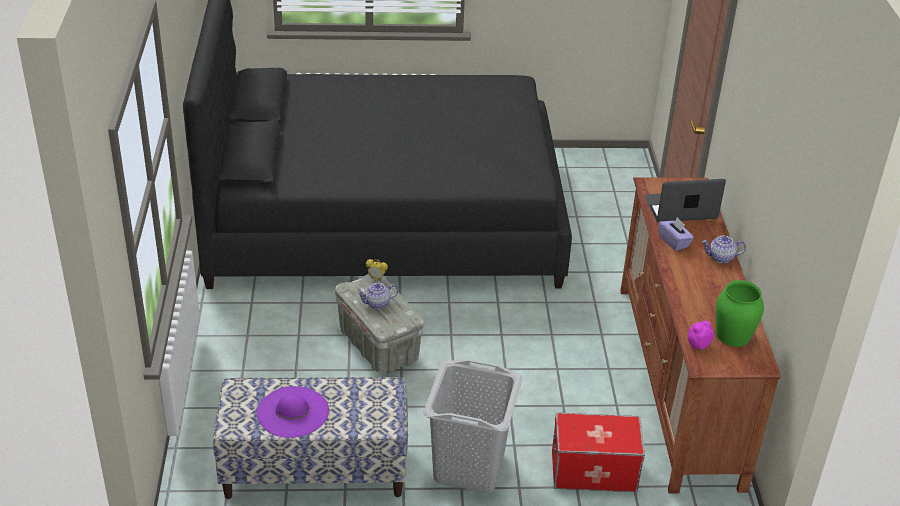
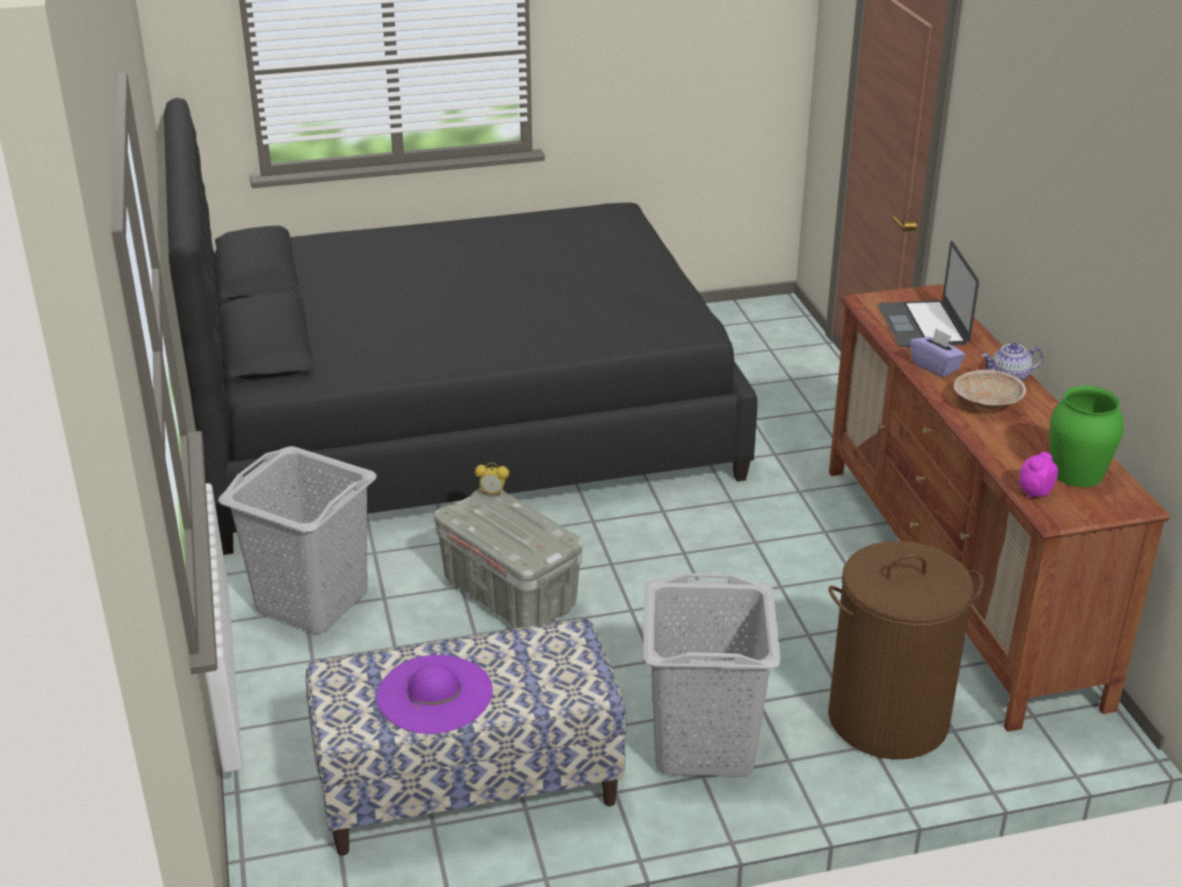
camera: 10 degrees left, 5 degrees down
teapot [357,283,398,309] -> none
storage box [552,413,645,492] -> brown laundry basket [828,541,984,759]
laptop [644,179,726,222] -> laptop turned 75 degrees counterclockwise [878,241,979,347]
none -> grey laundry basket [218,446,377,633]
none -> beige bowl [953,370,1026,409]

